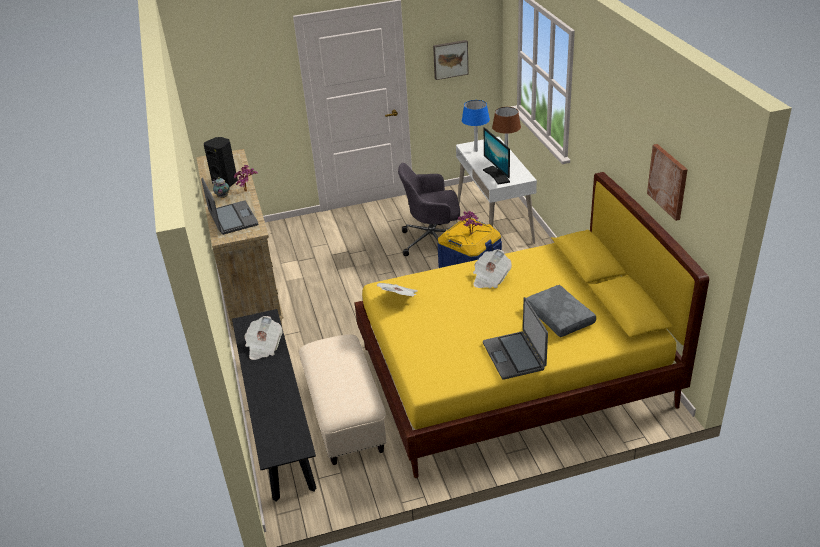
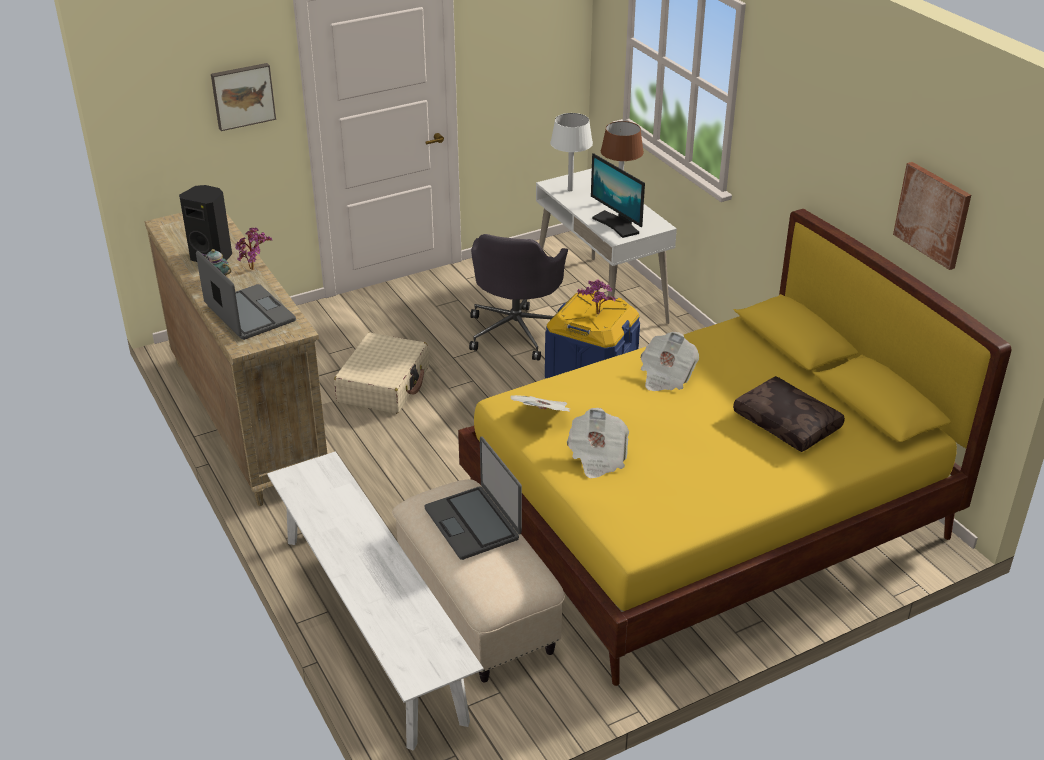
camera: 15 degrees left, 0 degrees up
black bench [232,309,316,502] -> white bench [267,452,484,750]
newspaper [244,316,283,360] -> newspaper moved to [567,408,629,478]
grey office chair [398,163,460,256] -> grey office chair turned 60 degrees counterclockwise [469,234,568,361]
picture [433,40,469,80] -> picture moved to [211,63,276,131]
blue table lamp [462,100,490,152] -> white table lamp [550,113,593,191]
laptop [483,297,548,380] -> laptop moved to [425,436,522,560]
grey pillow [526,285,596,337] -> brown pillow [733,376,845,452]
none -> beige suitcase [334,333,429,414]

